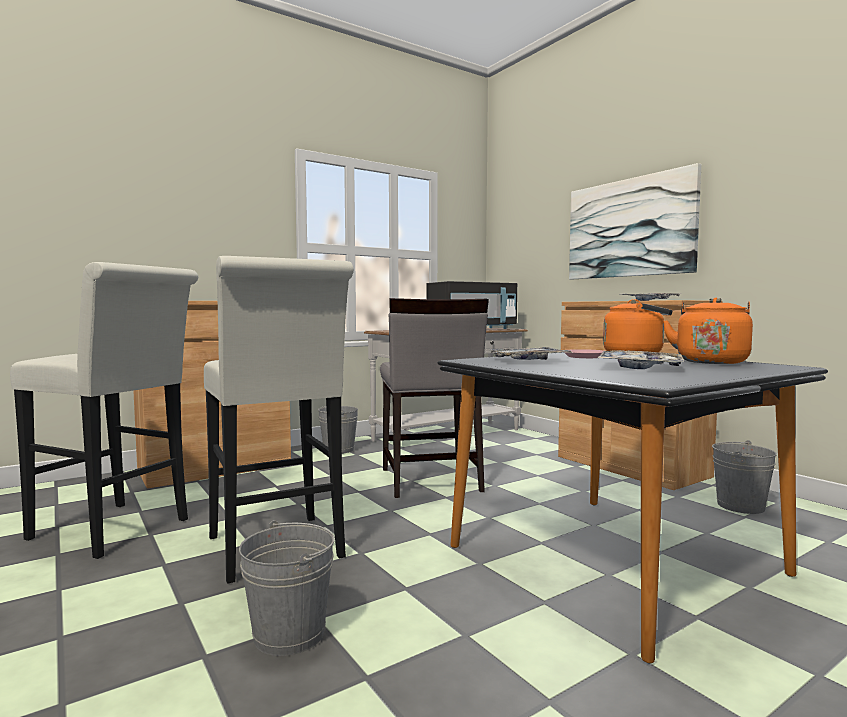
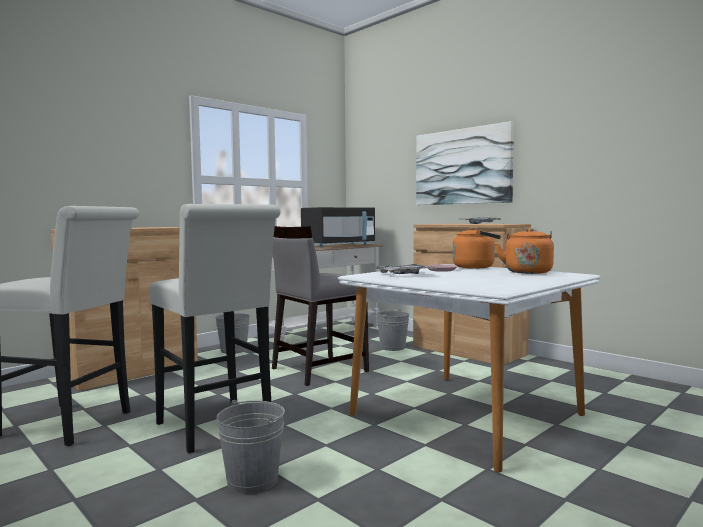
camera: 10 degrees left, 0 degrees up
grey chair [380,298,489,498] -> grey chair turned 75 degrees clockwise [272,226,369,386]
black dining table [438,352,828,663] -> white dining table [338,264,601,473]
tray [597,350,684,369] -> none
grey bucket [712,440,777,514] -> grey bucket moved to [376,309,409,351]

